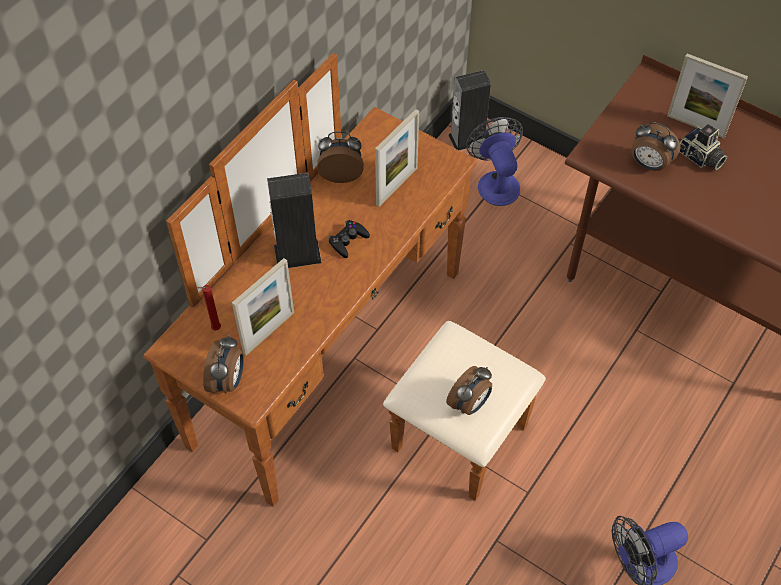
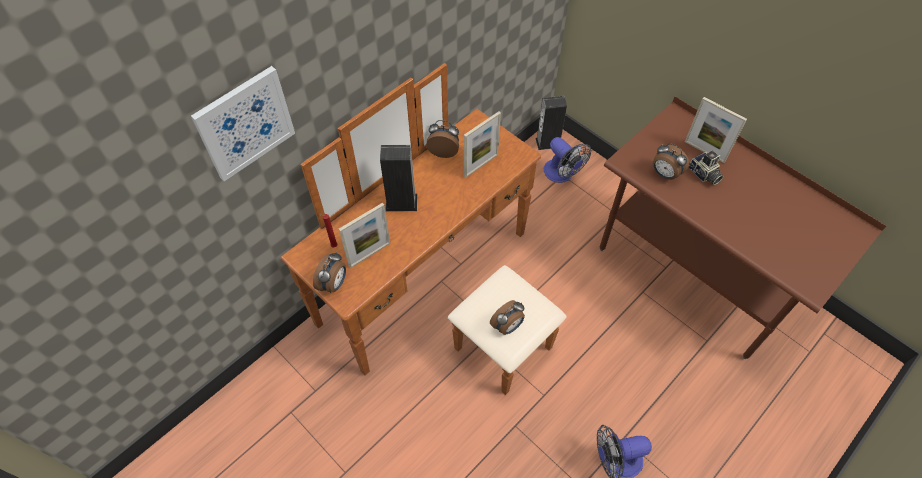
camera: 10 degrees right, 0 degrees up
black game controller [328,220,370,258] -> none
fan [466,117,523,206] -> fan turned 150 degrees clockwise [544,137,591,183]
none -> picture [191,66,295,181]

